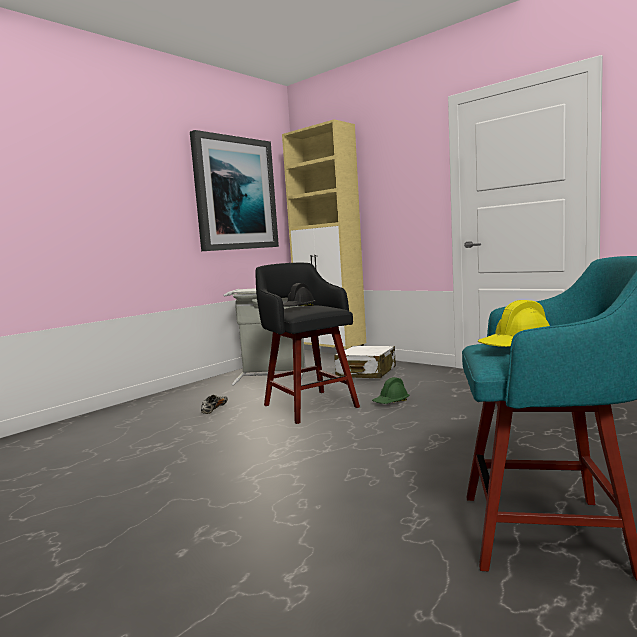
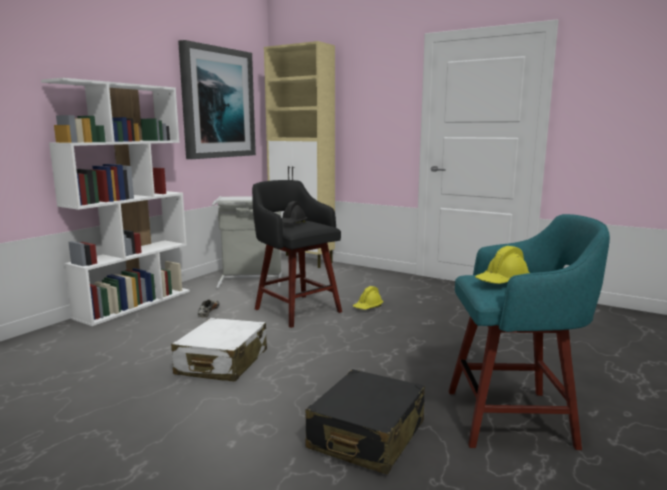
camera: 10 degrees left, 5 degrees up
white suitcase [334,346,396,378] -> white suitcase moved to [171,318,267,382]
green hard hat [372,377,409,404] -> yellow hard hat [353,286,383,310]
none -> white bookcase [41,78,190,326]
none -> black suitcase [305,369,425,475]

